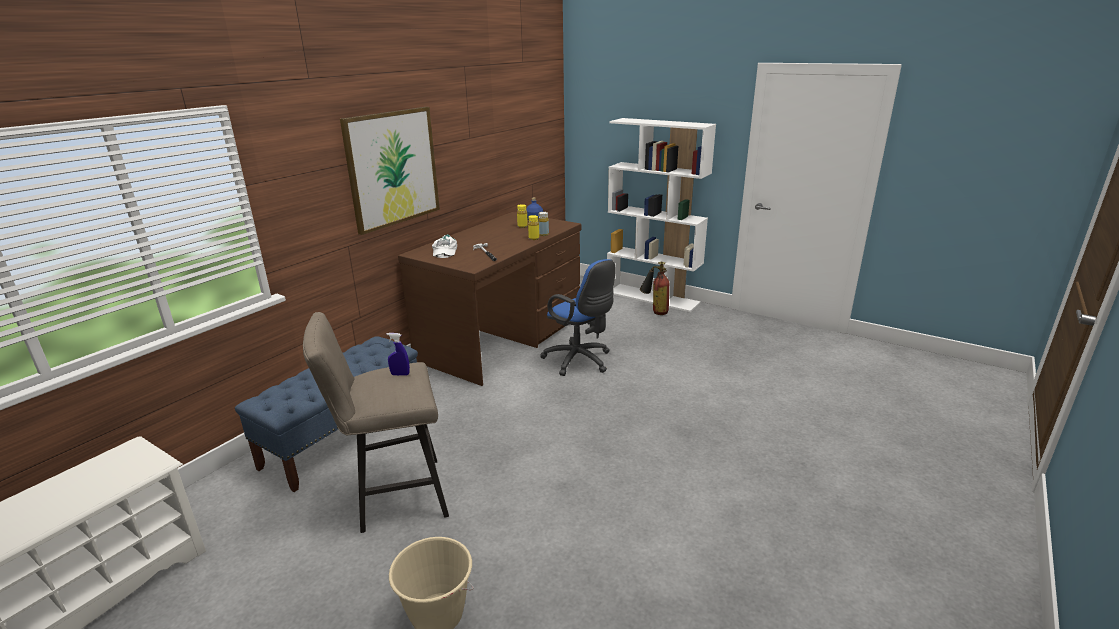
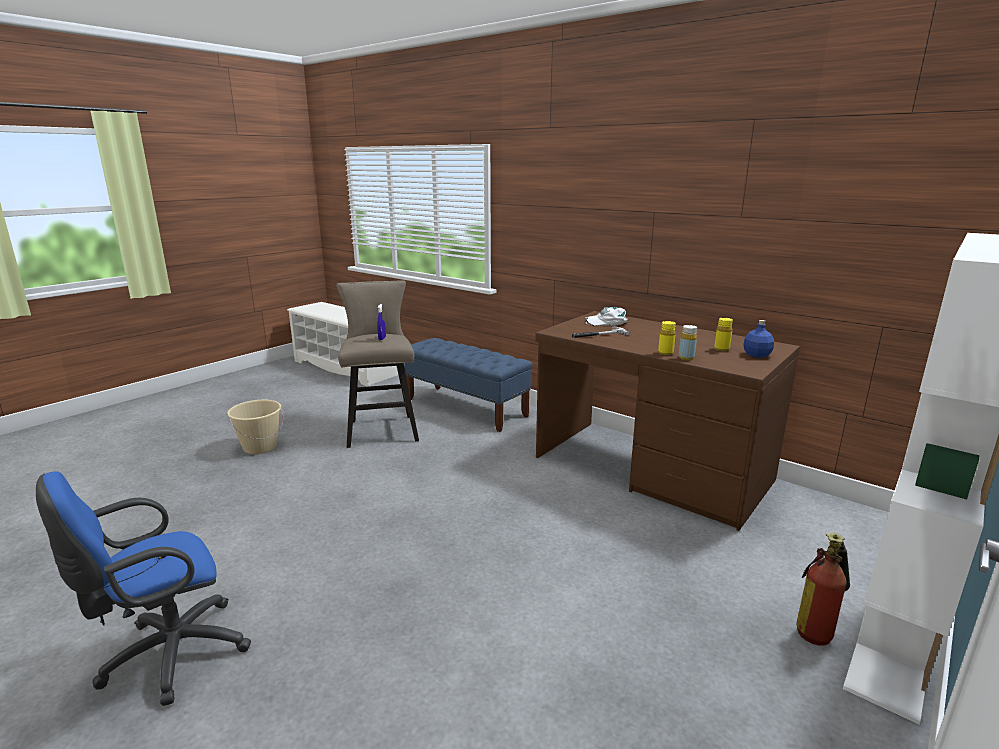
camera: 95 degrees right, 5 degrees down
picture [340,107,440,235] -> none
blue office chair [540,259,615,376] -> blue office chair moved to [36,471,251,706]

